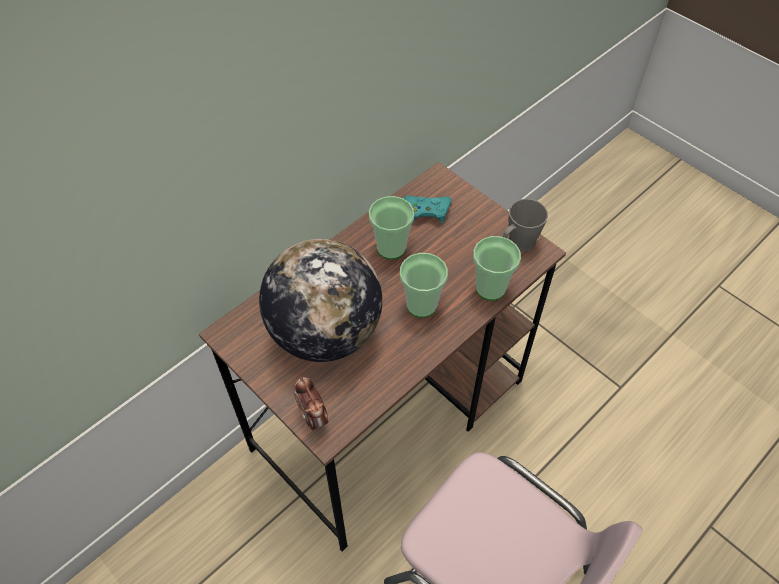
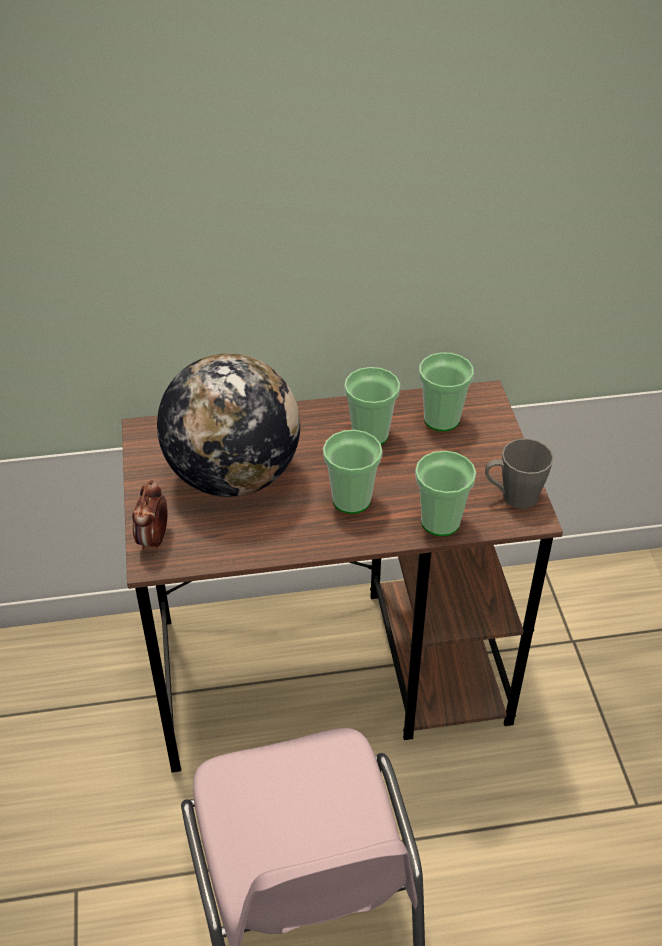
camera: 35 degrees right, 10 degrees down
turquoise game controller [404,196,451,223] -> cup [419,352,474,431]

